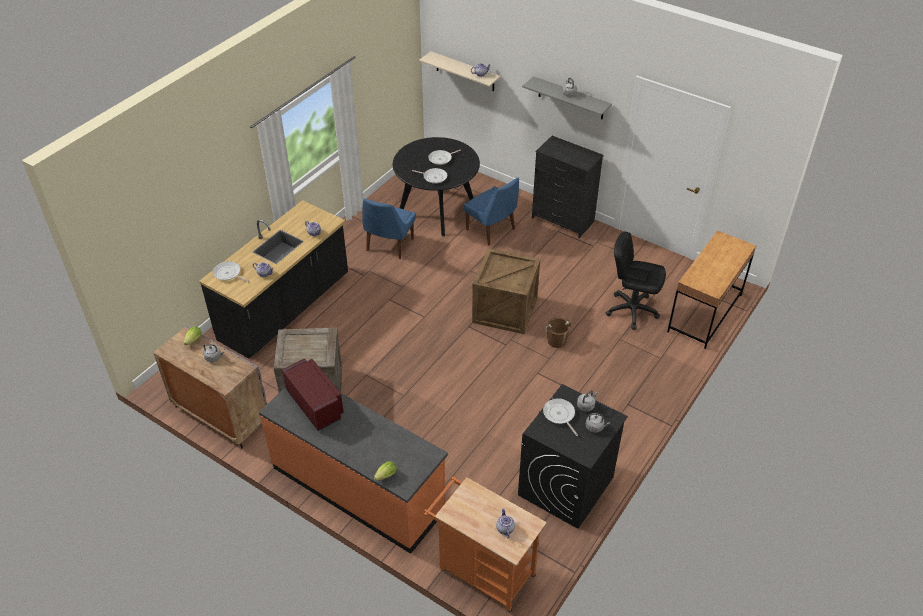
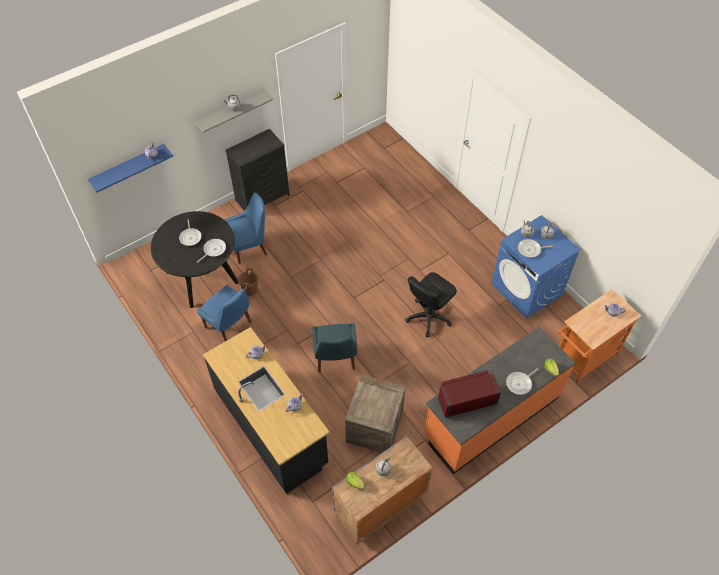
camera: 70 degrees left, 10 degrees up
frying pan [213,261,250,282] -> frying pan moved to [506,368,538,395]
beige shelf [419,51,501,91] -> blue shelf [88,144,173,193]
crate [472,249,540,334] -> none
black washing machine [518,384,628,529] -> blue washing machine [491,215,581,319]
brown bucket [545,318,571,348] -> brown bucket moved to [238,268,258,296]
black office chair [606,232,666,330] -> black office chair moved to [405,272,457,337]
brown desk [667,230,756,349] -> none
none -> blue chair [312,323,357,373]

